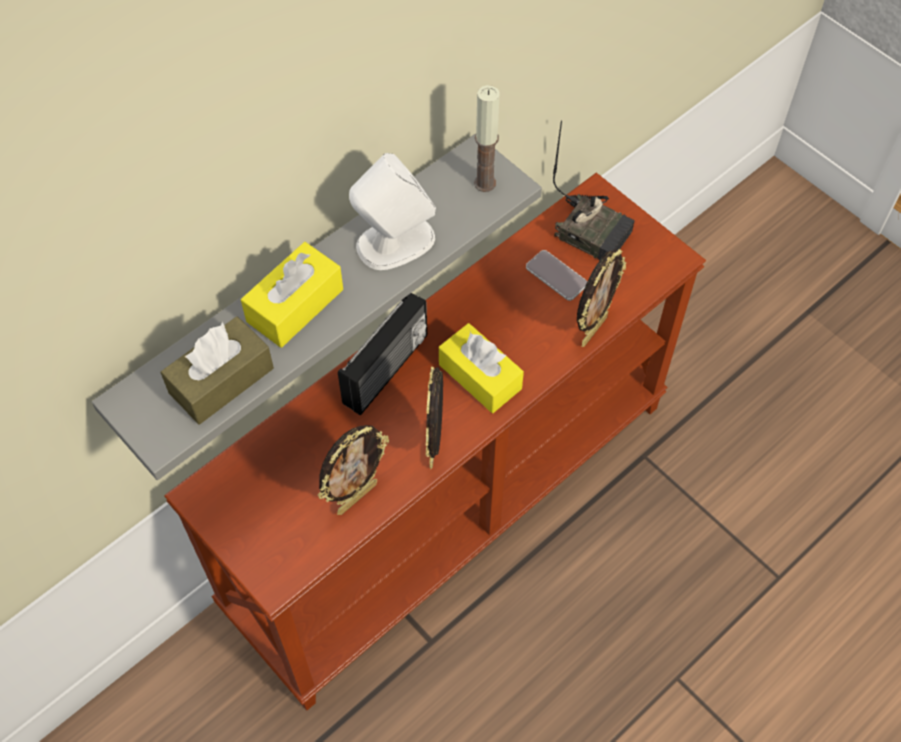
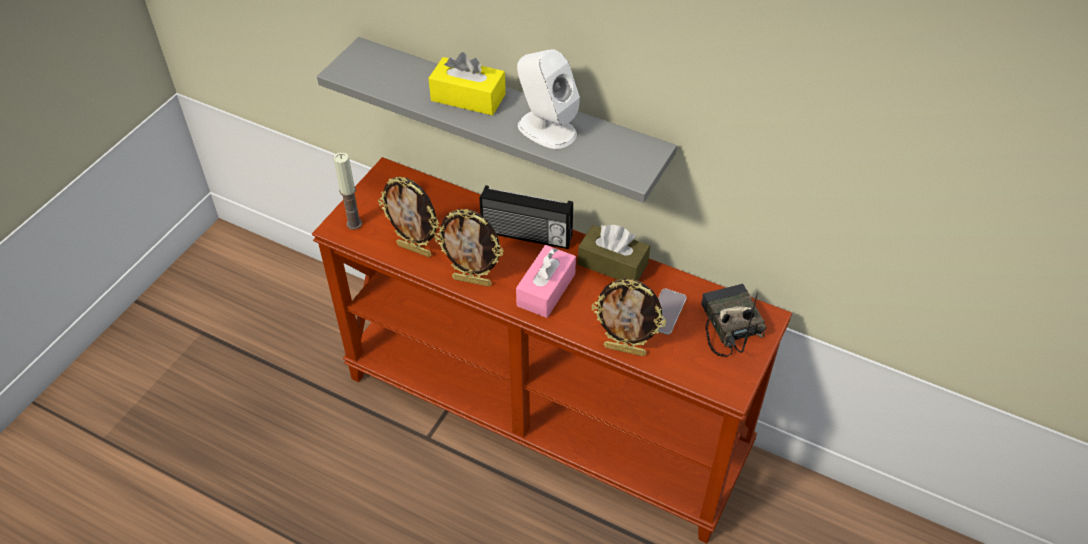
camera: 70 degrees right, 10 degrees down
brown tissue box [161,316,274,424] -> brown tissue box moved to [578,225,650,281]
picture frame [426,367,443,469] -> picture frame turned 150 degrees counterclockwise [434,209,504,287]
yellow tissue box [439,323,524,413] -> pink tissue box [516,245,576,318]
candle [474,85,500,192] -> candle moved to [333,152,362,230]
radio [553,120,635,260] -> radio turned 150 degrees clockwise [701,284,767,357]

